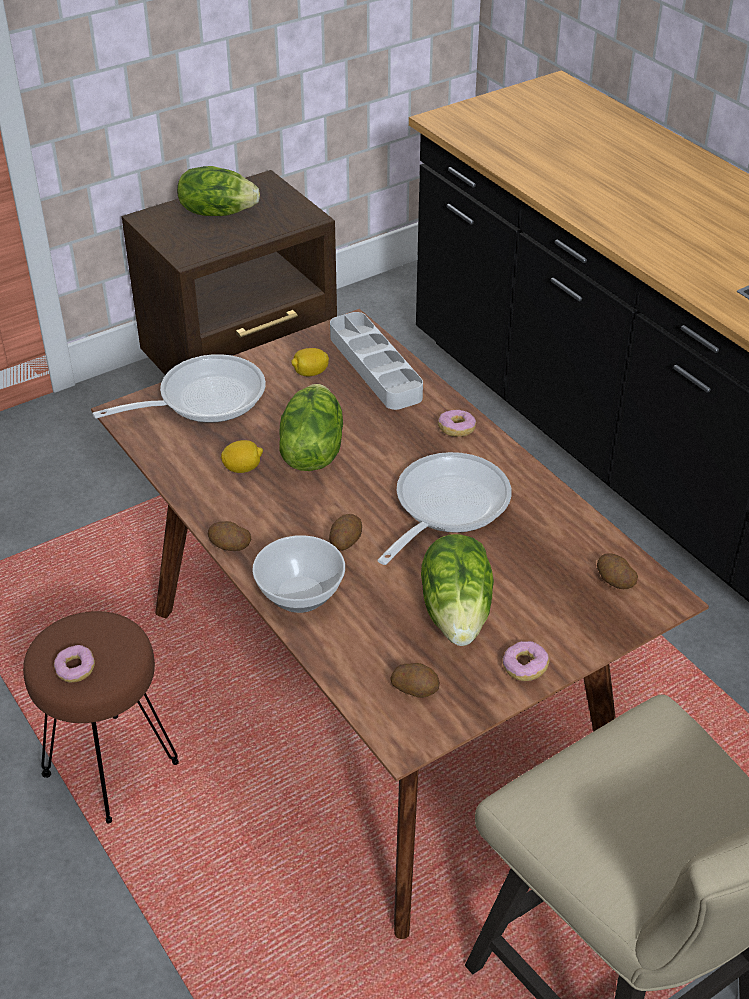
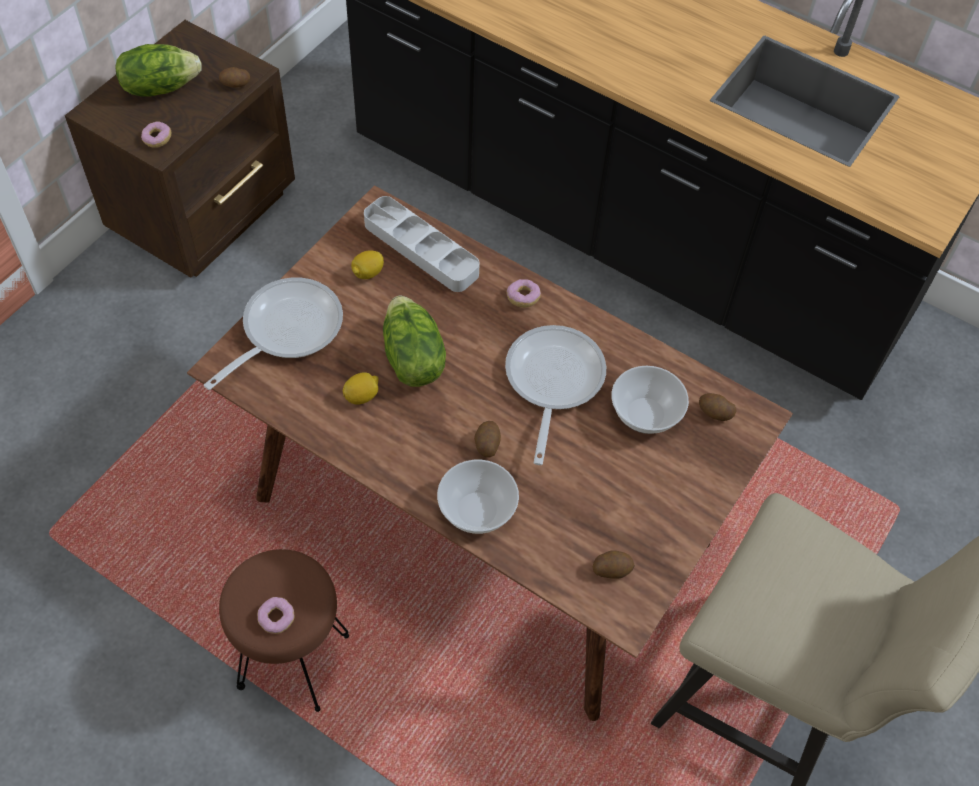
camera: 25 degrees left, 15 degrees up
potato [208,521,251,551] -> potato moved to [219,67,250,88]
lettuce [421,534,494,646] -> none
donut [503,641,549,681] -> donut moved to [141,122,171,148]
none -> bowl [611,366,689,434]

